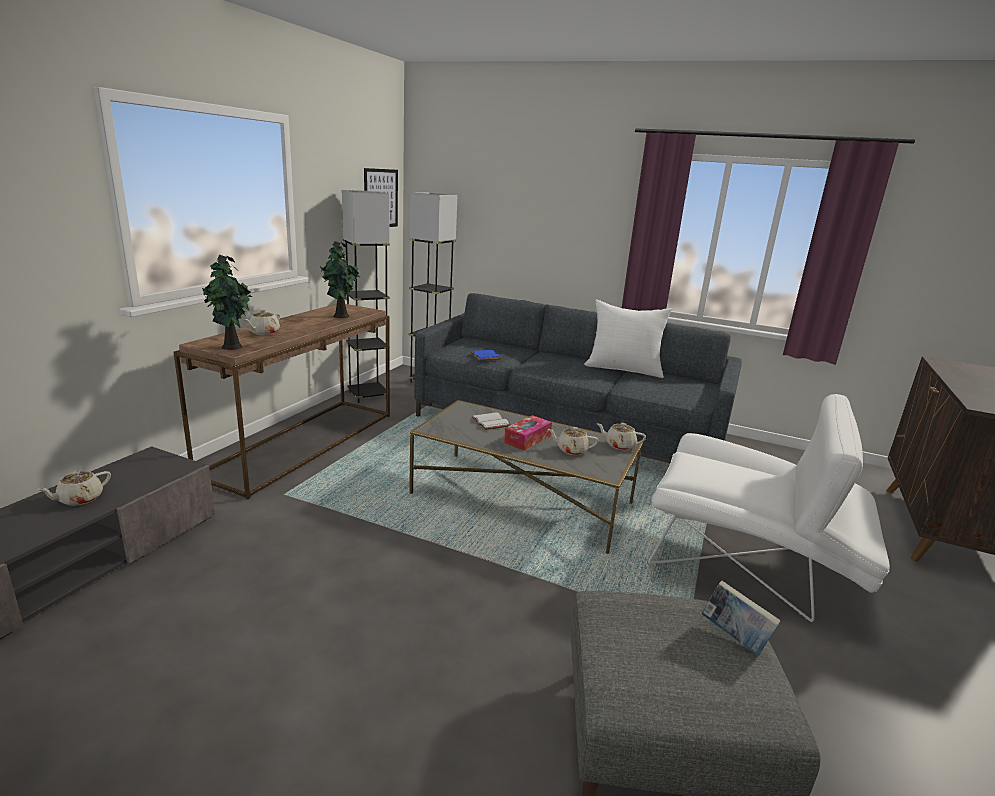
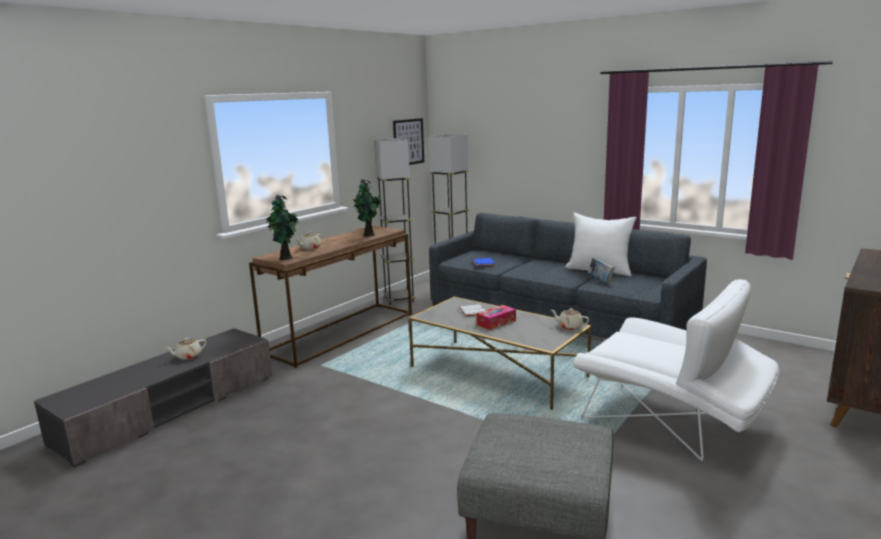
camera: 15 degrees right, 5 degrees down
beige teapot [548,427,599,455] -> none
book [701,581,780,655] -> book moved to [588,258,615,283]

